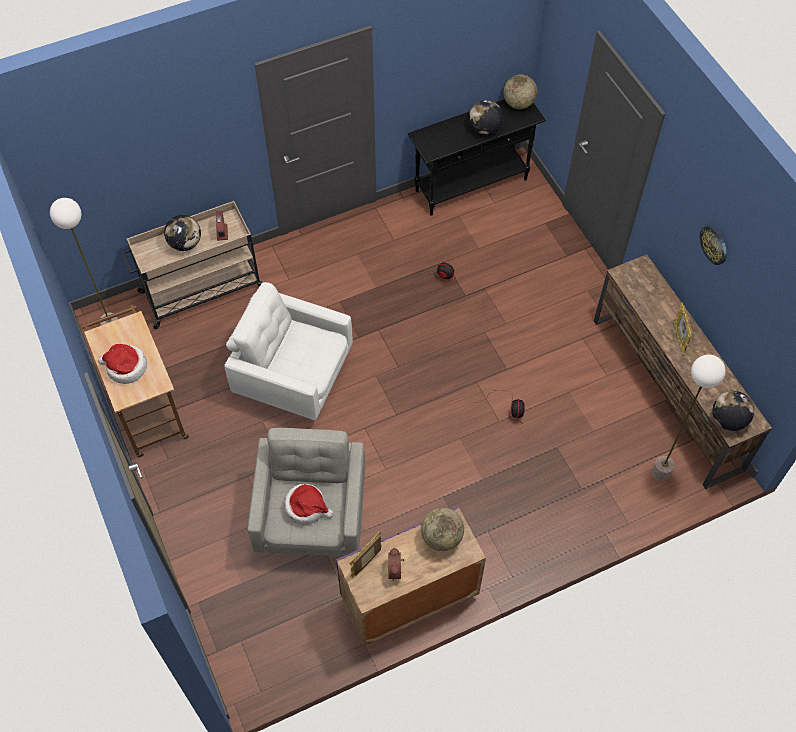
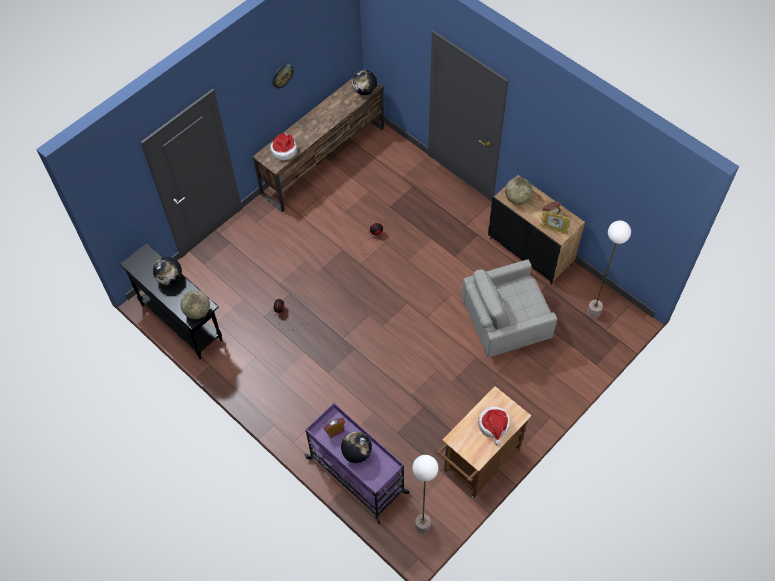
camera: 110 degrees left, 0 degrees up
beige cart [122,201,263,329] -> purple cart [304,403,410,524]
white armchair [224,282,353,420] -> none
hat [284,484,334,525] -> hat moved to [270,133,297,160]
purple cabinet [336,506,486,647] -> black cabinet [488,175,585,285]
globe [504,74,537,109] -> globe moved to [181,290,210,319]
floor lamp [652,354,726,481] -> floor lamp moved to [587,220,631,318]
picture frame [674,302,693,355] -> none

